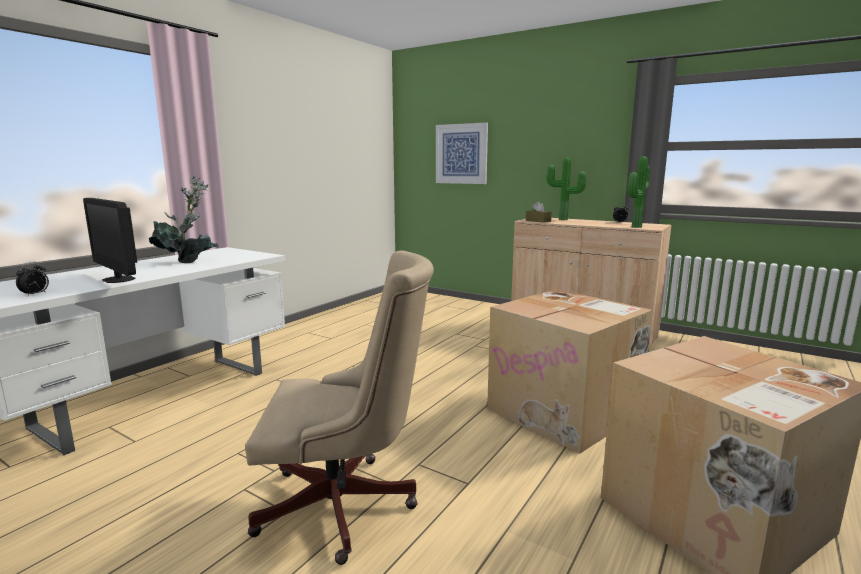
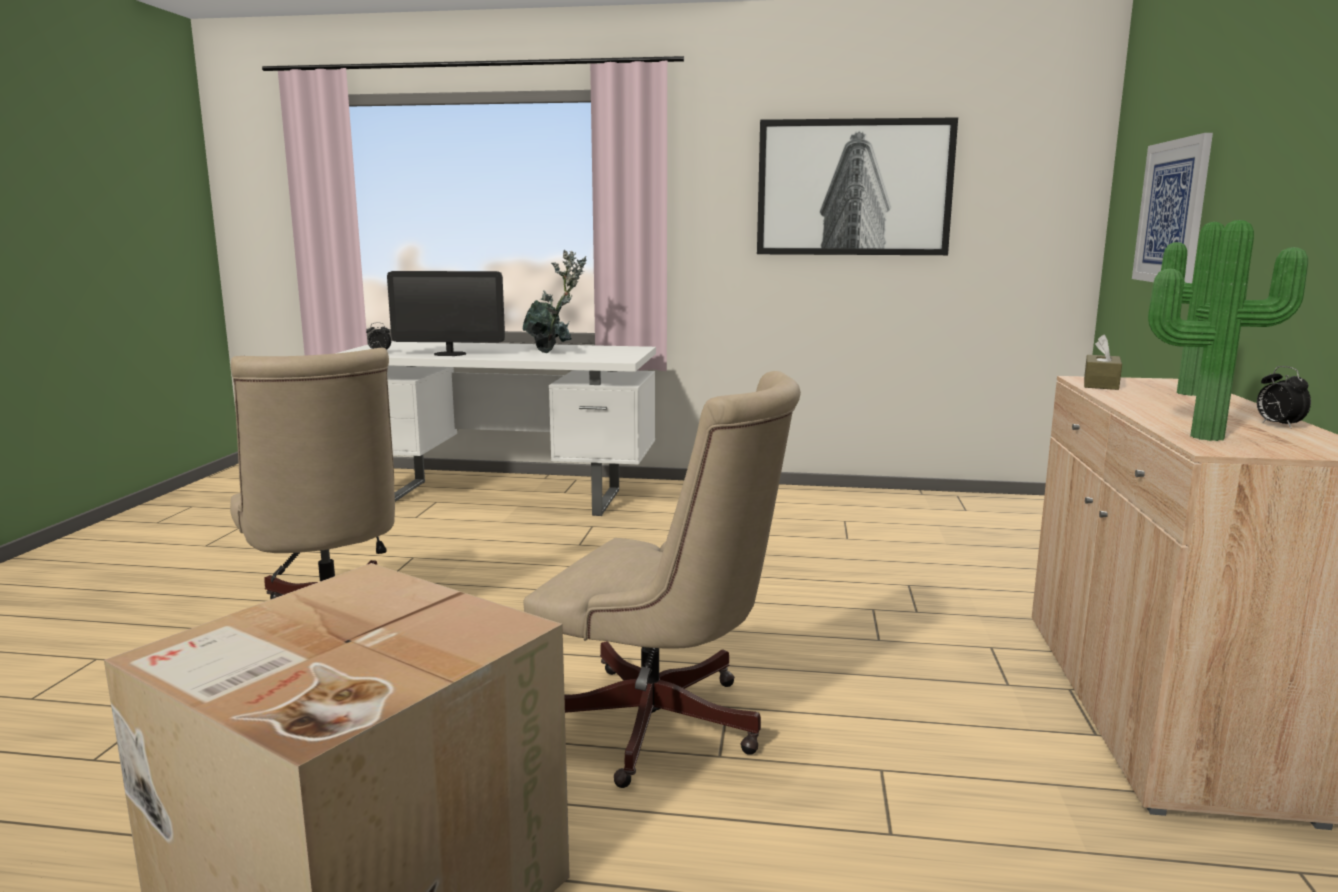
camera: 65 degrees right, 0 degrees up
monitor [83,198,137,283] -> monitor turned 105 degrees counterclockwise [387,271,505,356]
cardboard box [487,289,653,454] -> beige office chair [523,371,801,788]
none -> picture [757,117,958,255]

